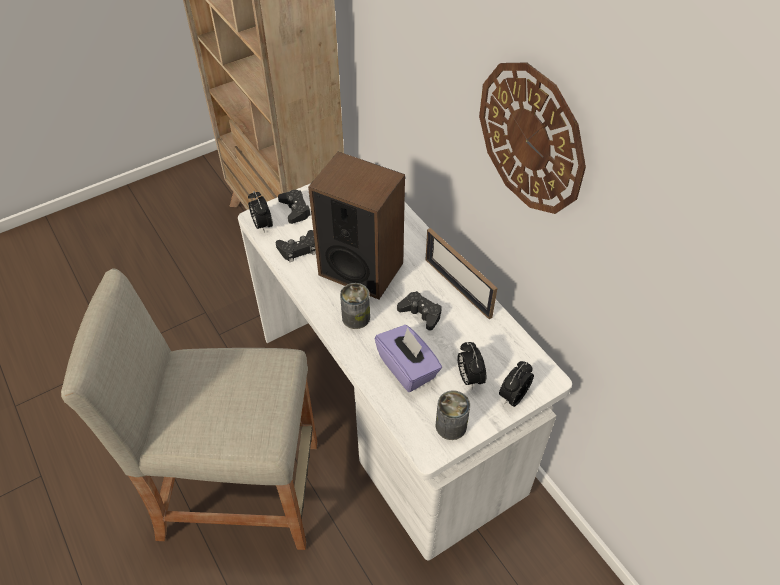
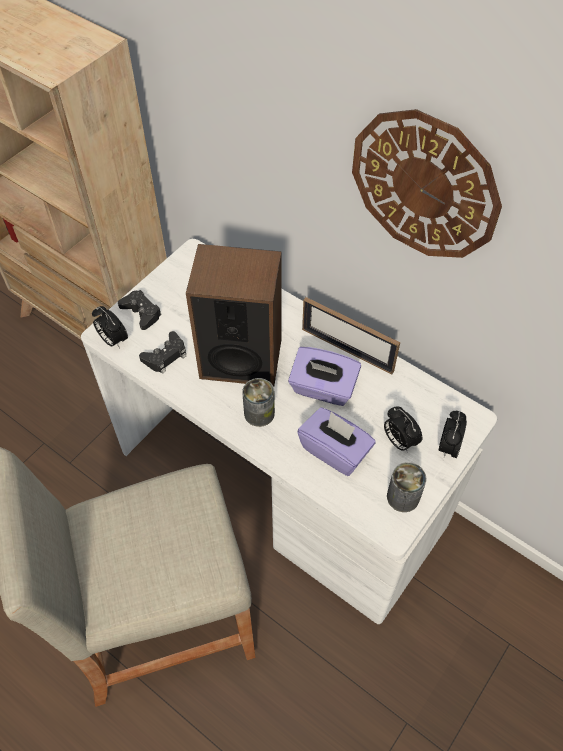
camera: 20 degrees left, 5 degrees up
black game controller [397,291,442,330] -> purple tissue box [288,347,361,406]

